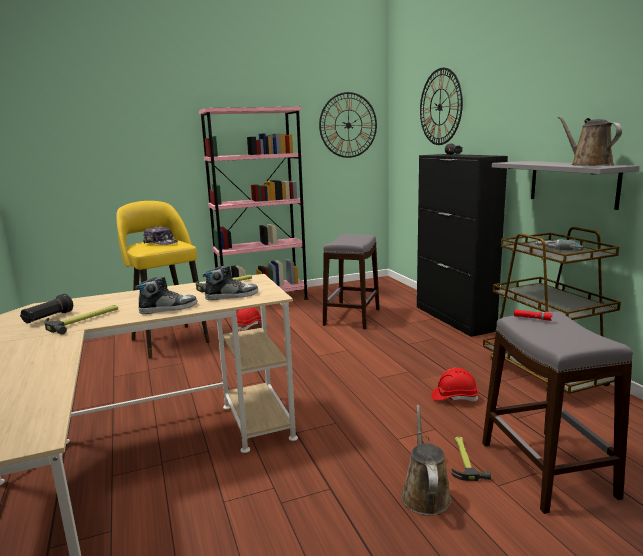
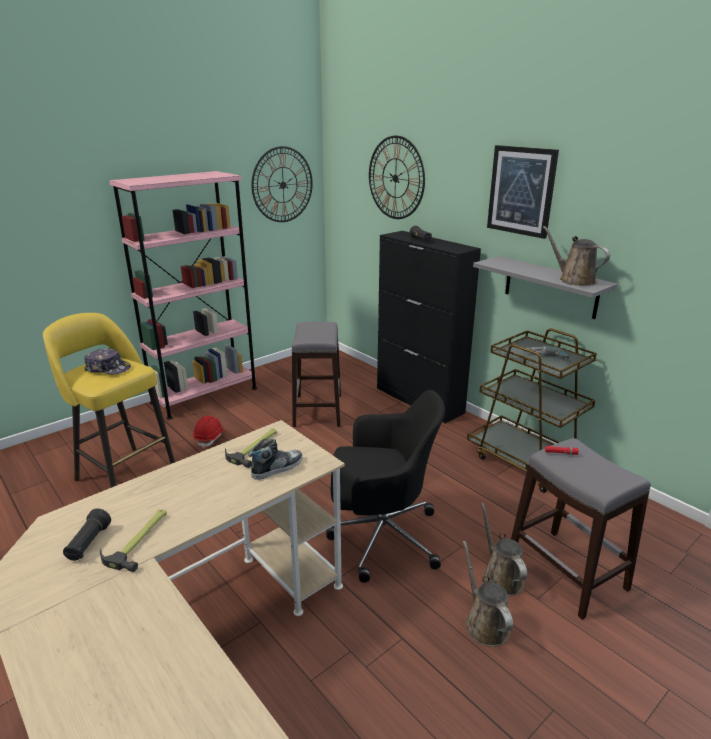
camera: 20 degrees left, 10 degrees up
shoe [135,276,197,314] -> none
red hard hat [431,368,478,401] -> none
hammer [451,437,491,481] -> brown watering can [481,503,527,596]
none -> black office chair [326,390,445,583]
none -> picture [487,145,559,239]

